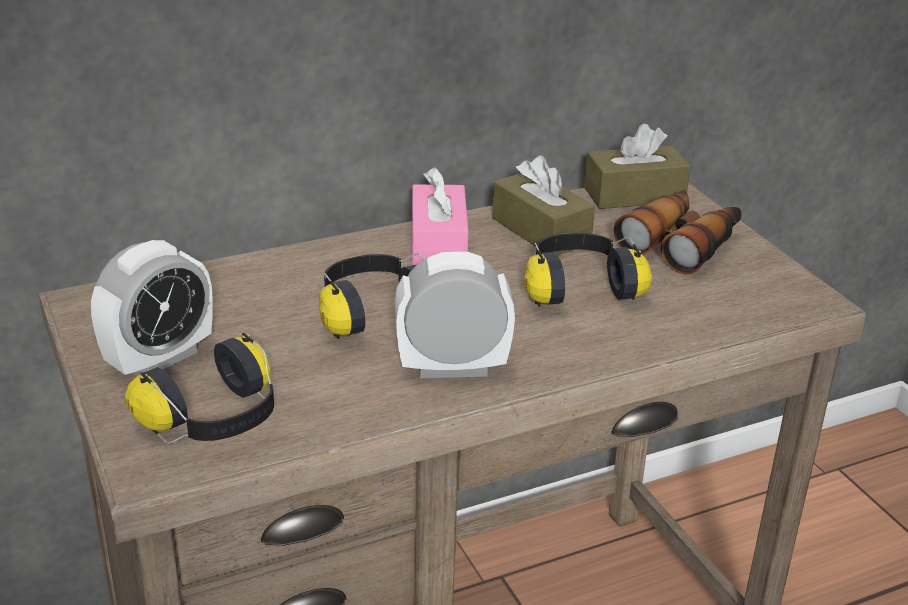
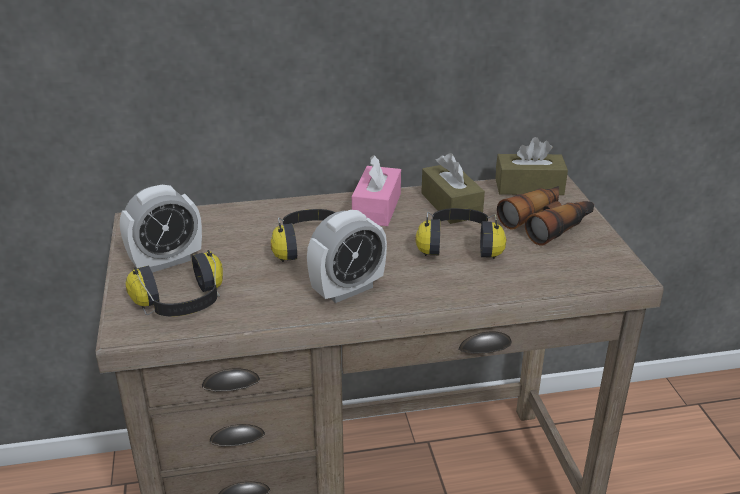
camera: 15 degrees right, 0 degrees up
alarm clock [395,251,515,378] -> alarm clock turned 135 degrees clockwise [307,210,387,303]

